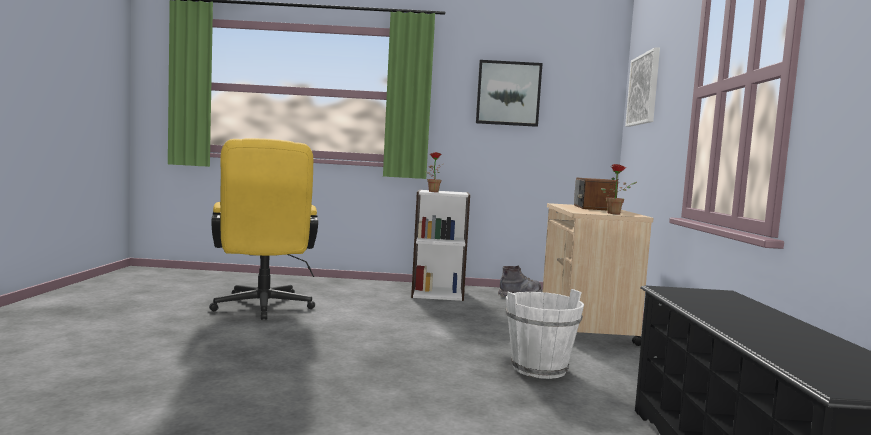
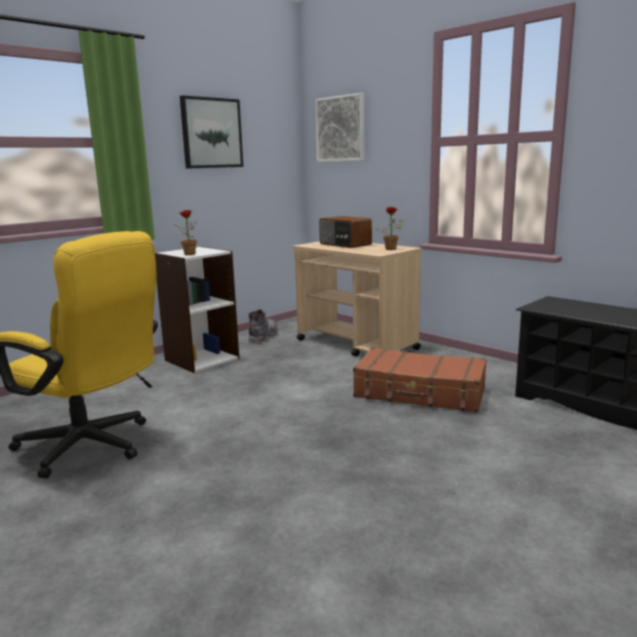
camera: 45 degrees left, 10 degrees up
white bucket [505,289,584,379] -> brown suitcase [353,348,487,413]

